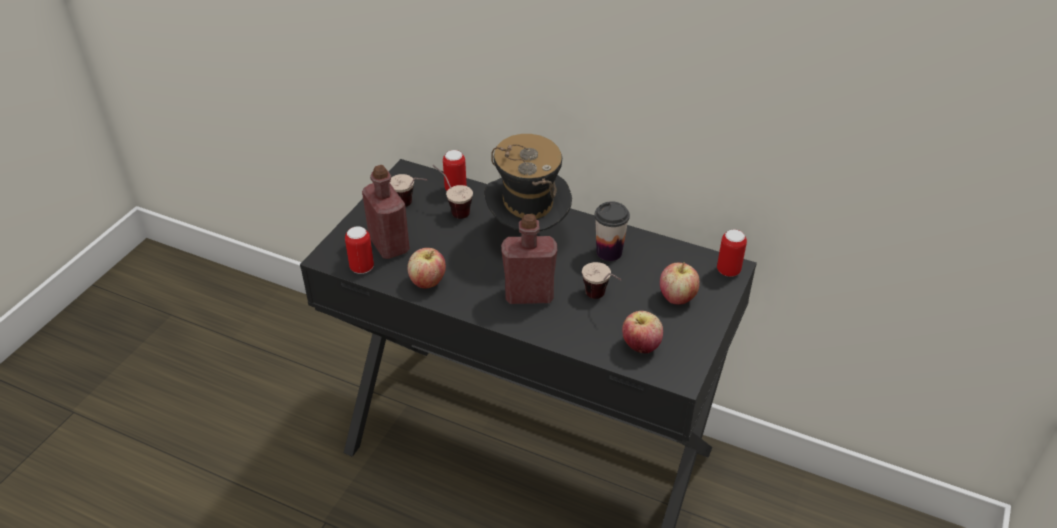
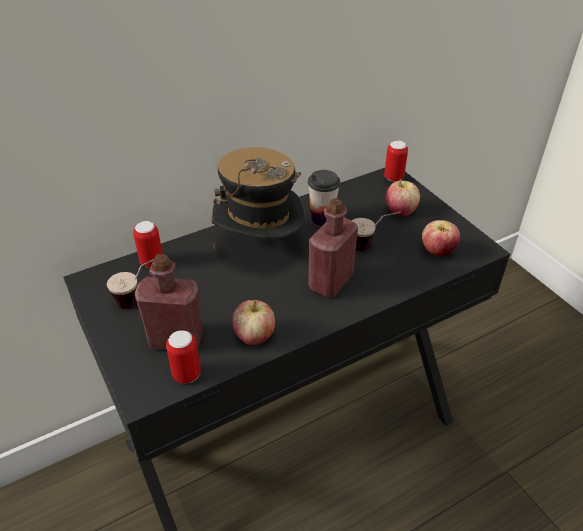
camera: 55 degrees left, 0 degrees up
cup [433,165,473,219] -> none

